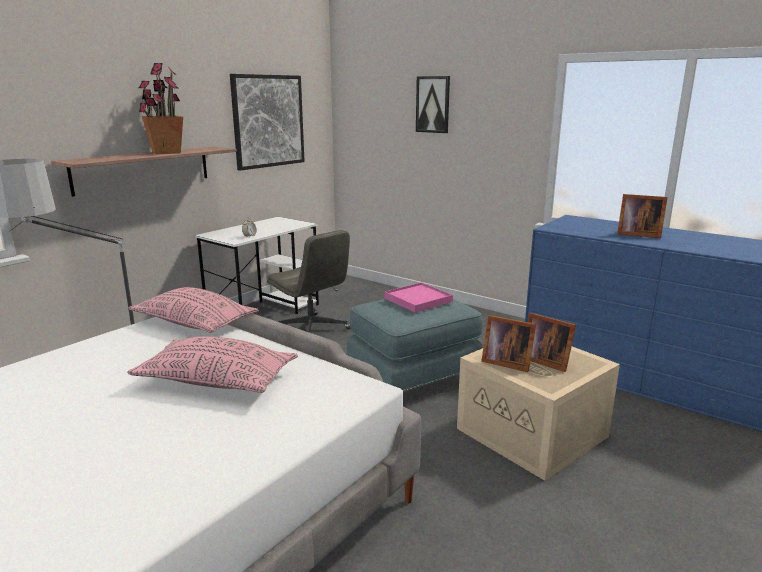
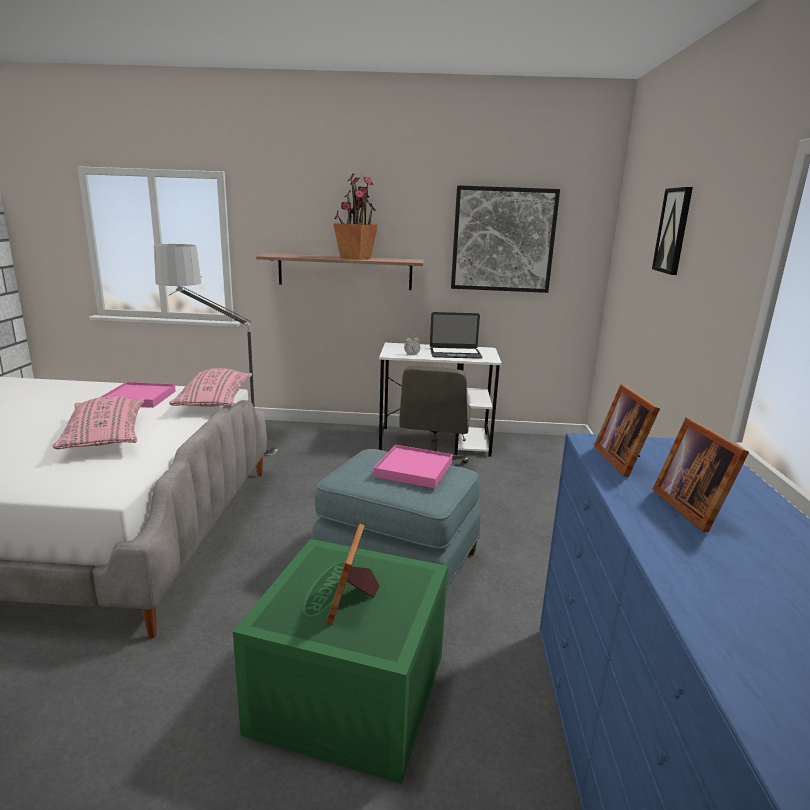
camera: 55 degrees right, 0 degrees up
beige storage box [457,347,620,481] -> green storage box [233,539,448,784]
picture frame [481,315,536,372] -> picture frame moved to [594,384,660,477]
none -> pink tray [101,382,176,408]
none -> laptop [430,312,483,359]

